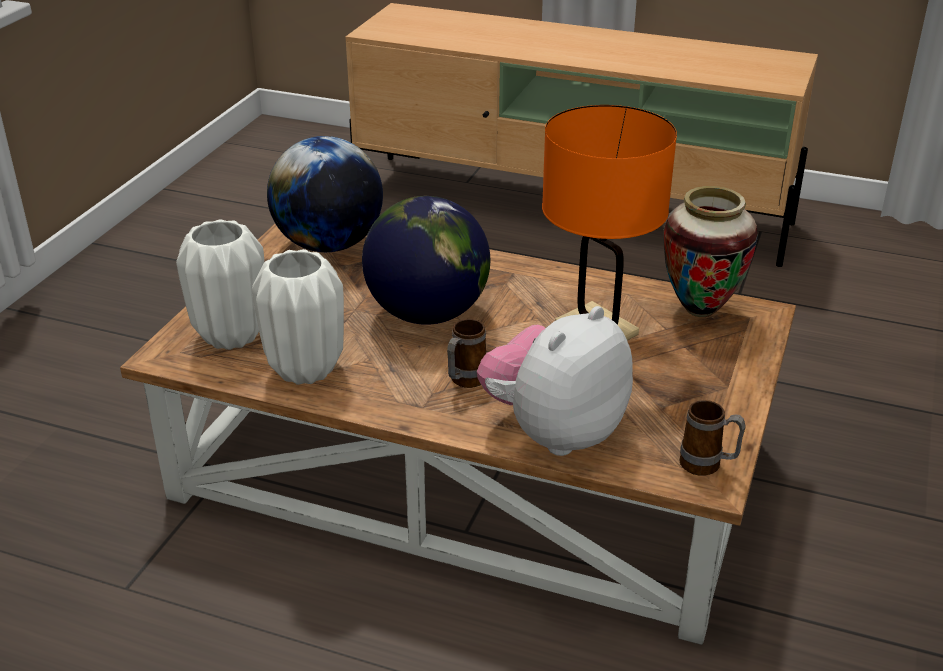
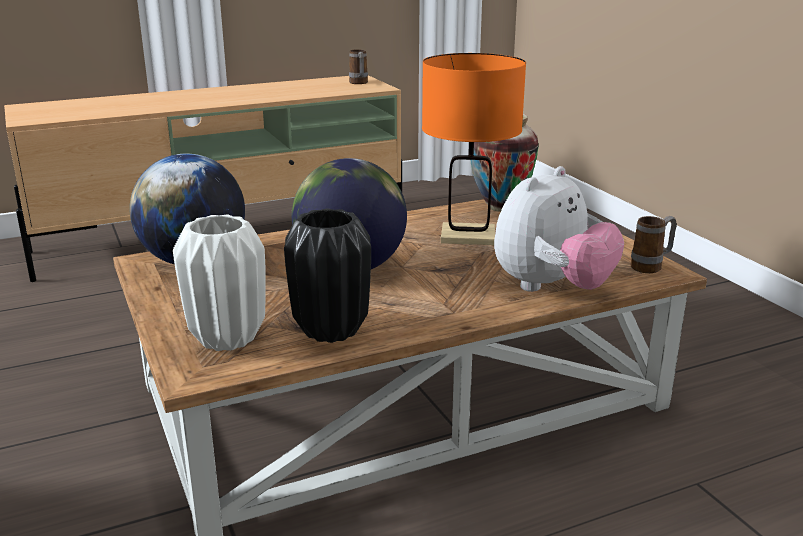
camera: 45 degrees left, 10 degrees down
white vase [252,249,344,385] -> black vase [284,209,371,343]
mug [447,319,486,388] -> mug moved to [349,49,368,84]
plush toy [477,306,633,456] -> plush toy turned 135 degrees counterclockwise [494,166,624,292]

